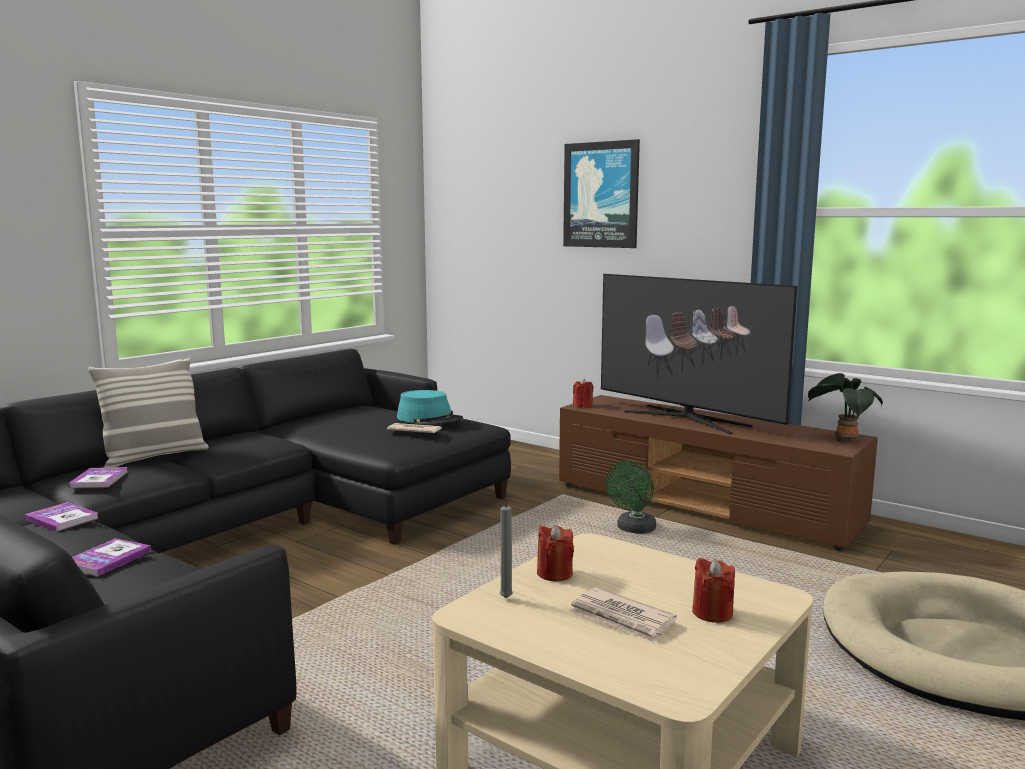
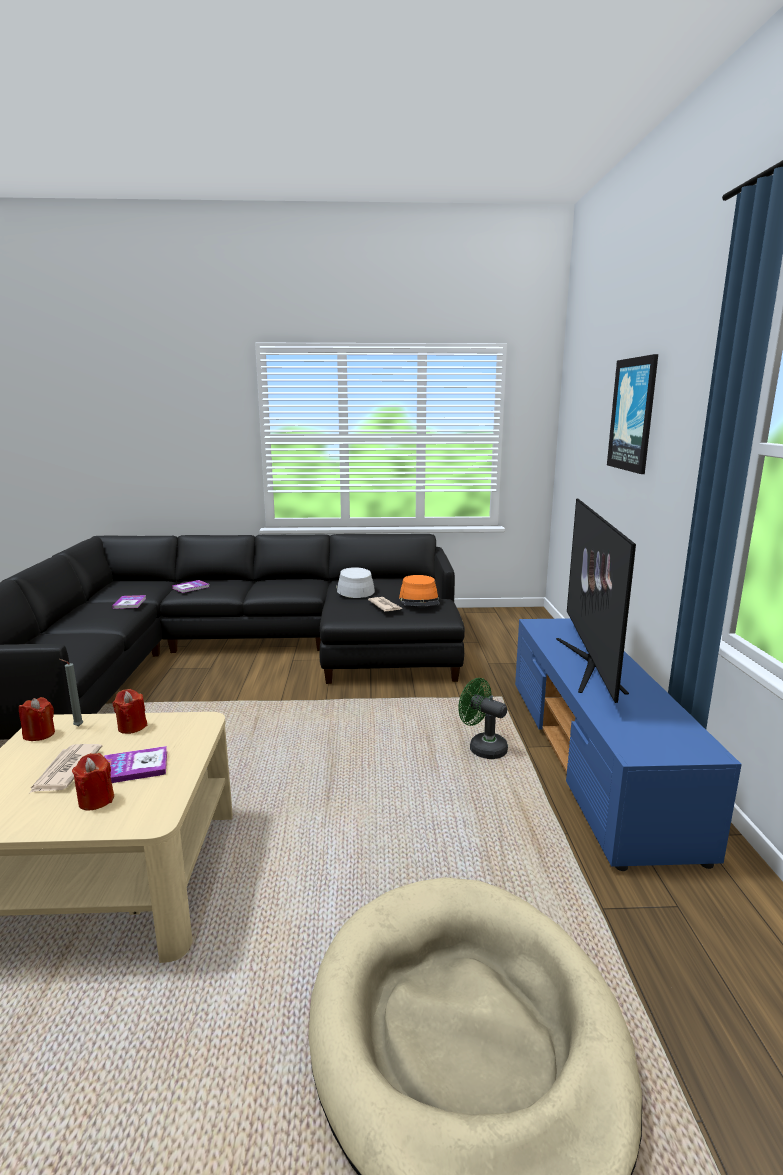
camera: 50 degrees right, 5 degrees up
book [72,538,151,577] -> book moved to [104,746,167,783]
pillow [88,358,209,468] -> none
turquoise hat [397,390,463,425] -> orange hat [399,575,440,607]
brown tv stand [559,395,878,551] -> blue tv stand [515,618,742,871]
red candle [573,379,594,408] -> red candle moved to [19,697,55,741]
green fan [606,460,656,534] -> green fan turned 45 degrees clockwise [458,678,508,759]
potted plant [808,373,883,444] -> none
none -> grey hat [336,567,375,598]

